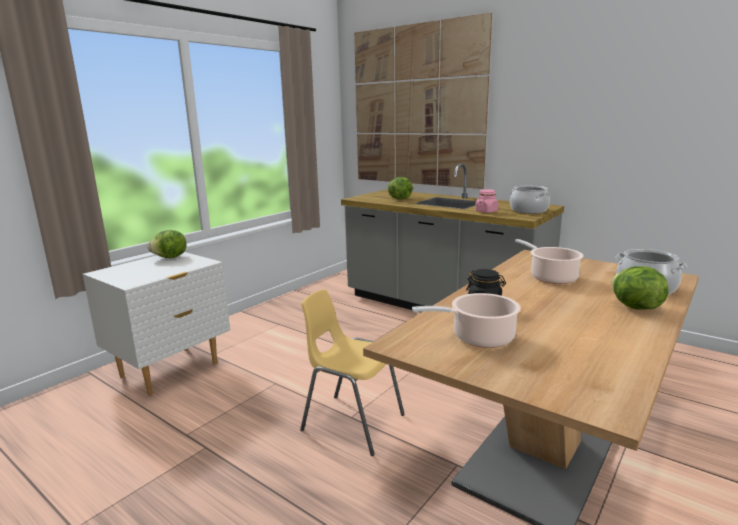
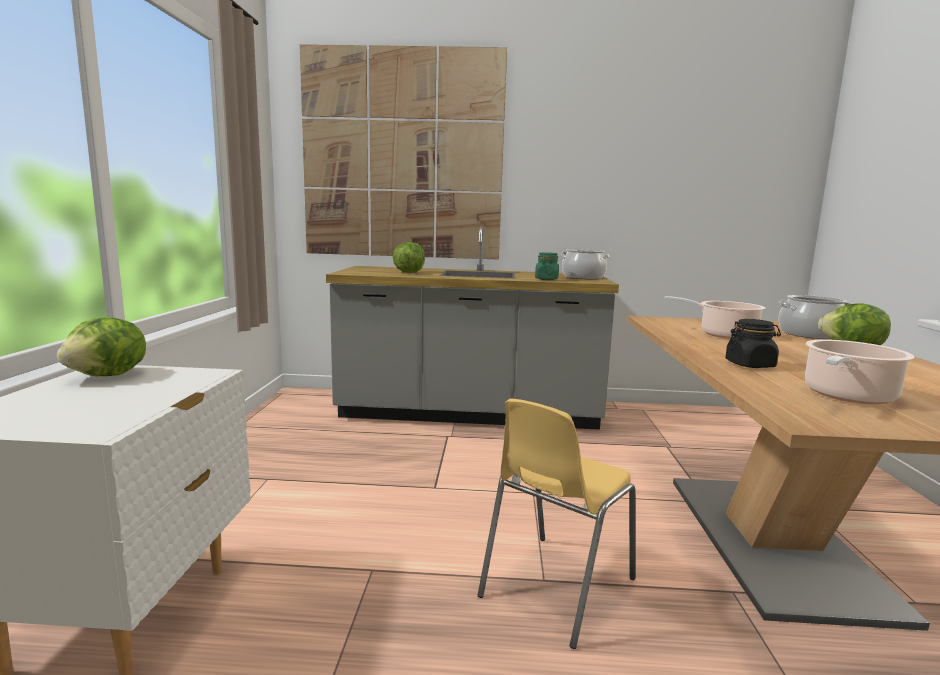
camera: 35 degrees left, 5 degrees down
yellow chair [300,289,405,456] -> yellow chair turned 45 degrees counterclockwise [478,399,636,649]
pink jar [475,189,498,213] -> green jar [535,252,559,280]

